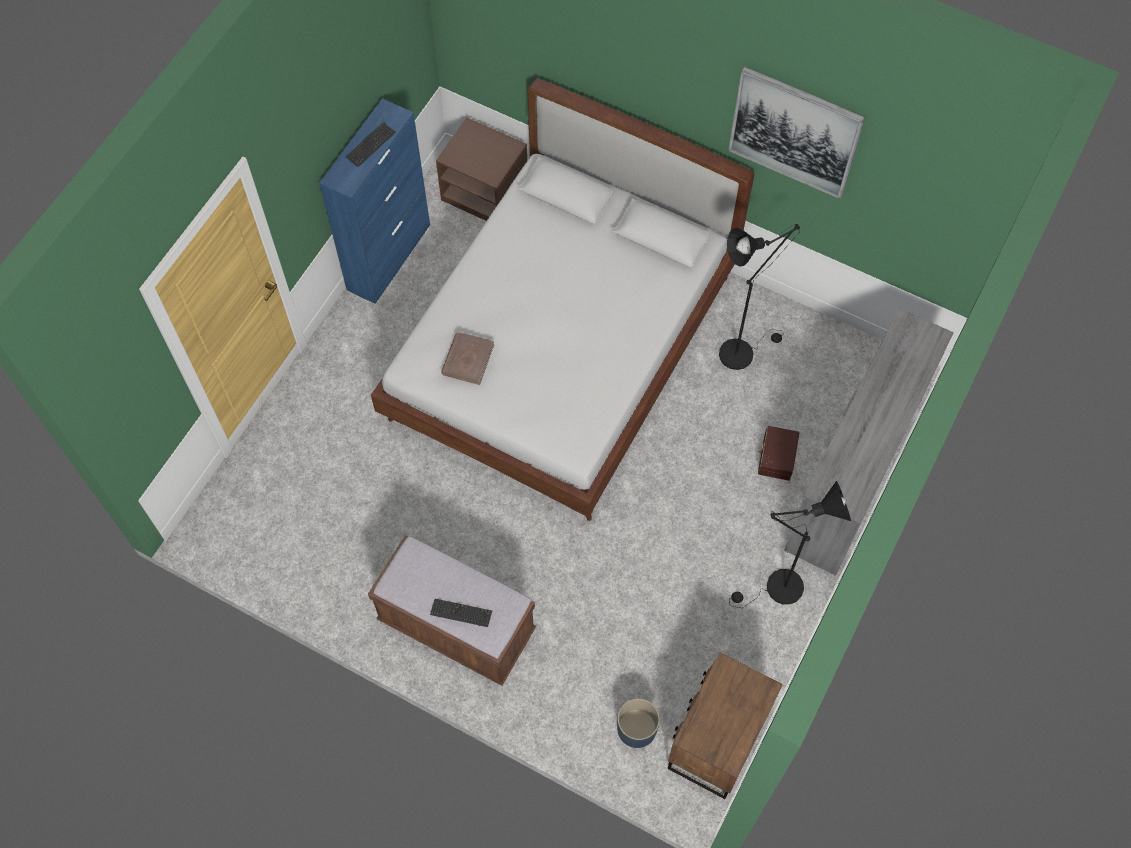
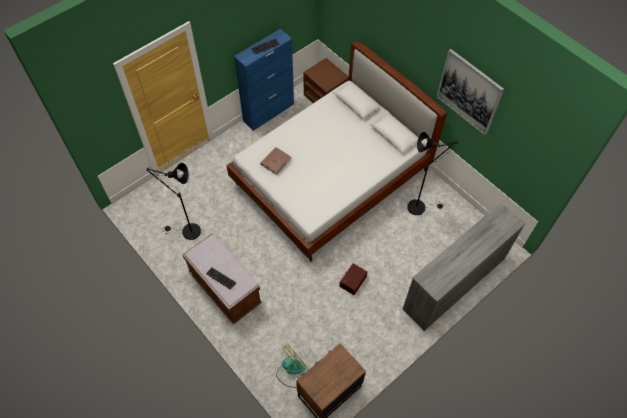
camera: 20 degrees right, 5 degrees down
blue planter [617,698,660,748] -> fan [276,345,307,388]
black floor lamp [729,481,851,608] -> black floor lamp moved to [146,163,201,240]
brown storage box [758,426,799,481] -> brown storage box moved to [339,263,367,295]

